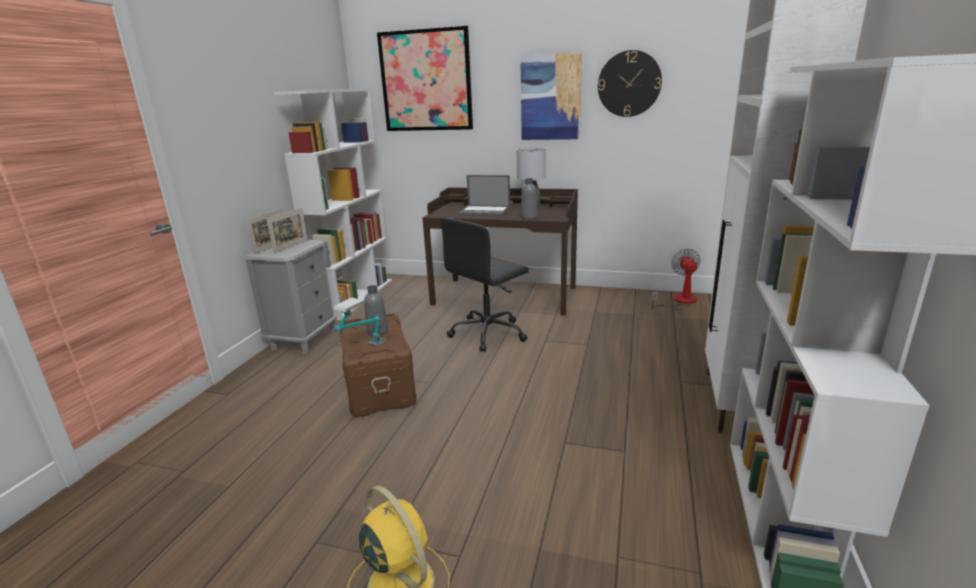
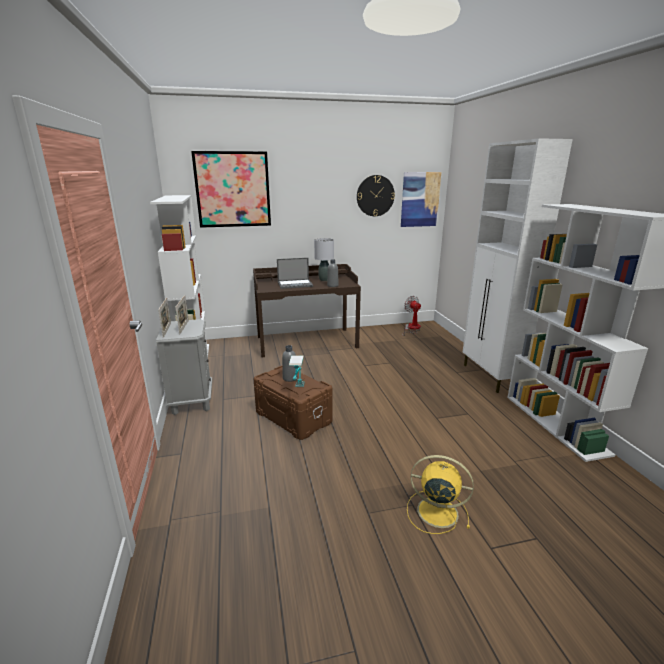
camera: 30 degrees left, 0 degrees up
black office chair [440,218,529,352] -> none
picture [520,52,582,140] -> picture moved to [401,172,441,227]

